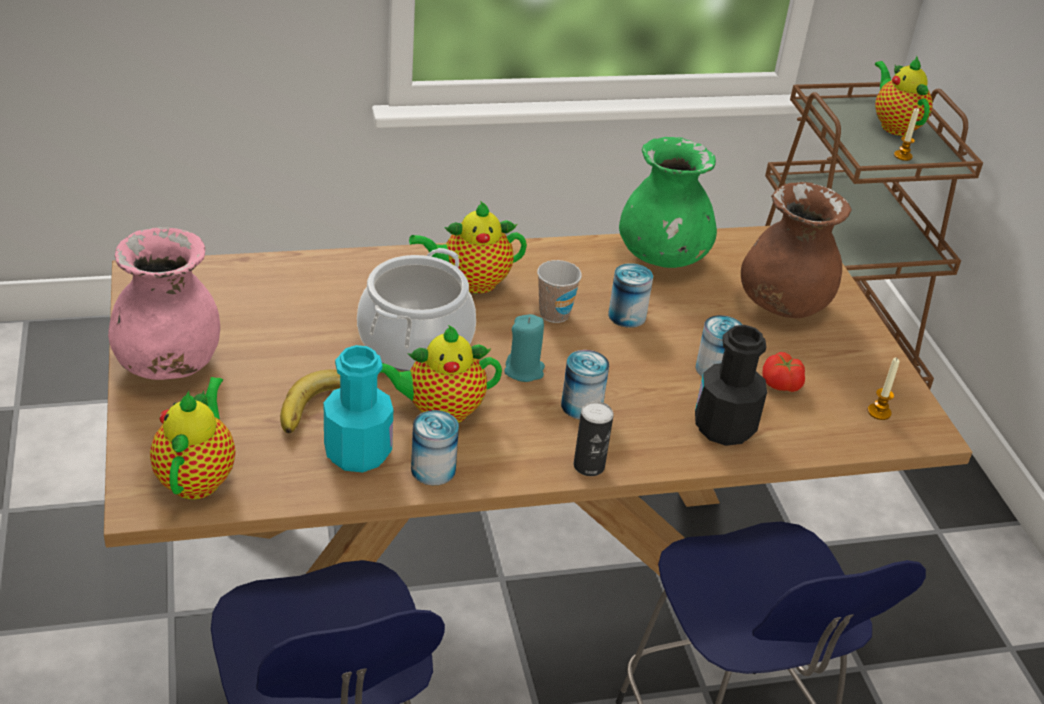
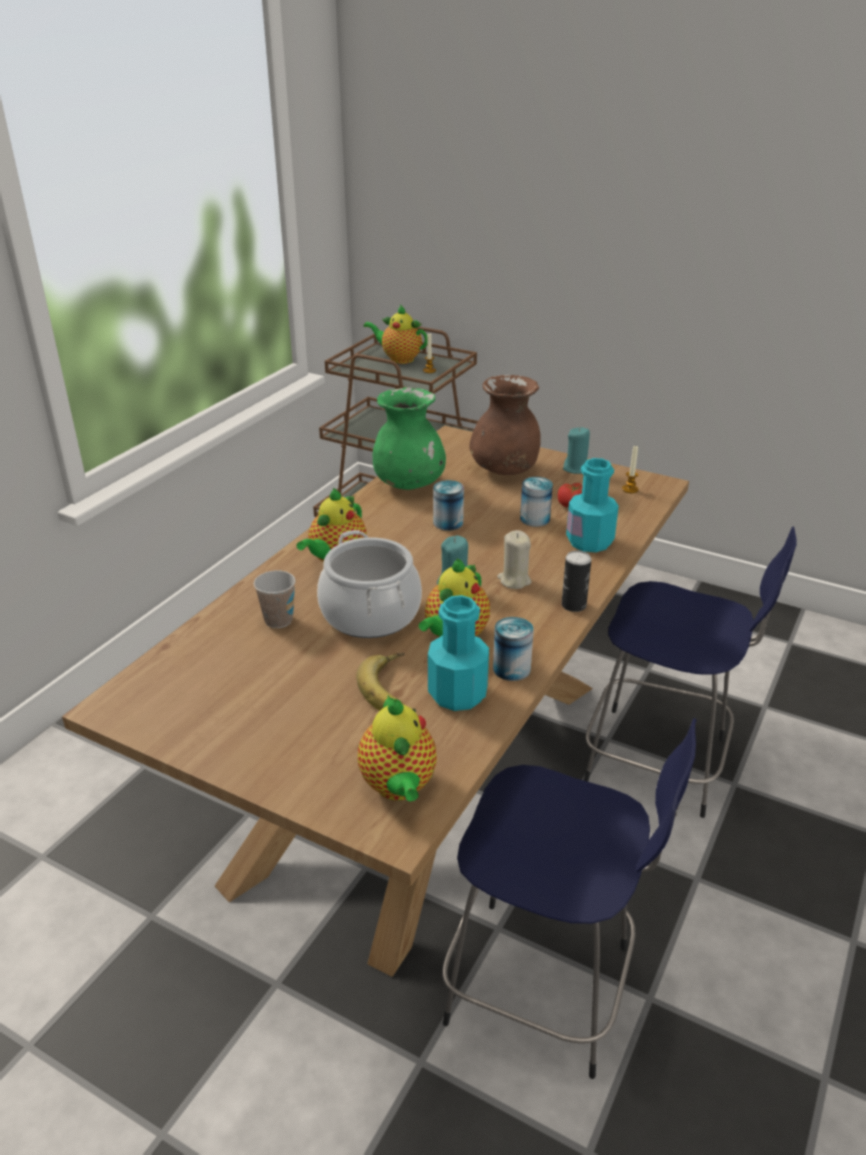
camera: 45 degrees left, 5 degrees down
pink vase [108,227,220,380] -> none
teapot [150,377,235,499] -> teapot turned 150 degrees counterclockwise [358,695,437,801]
cup [537,260,582,323] -> cup moved to [254,570,296,628]
can [561,350,609,420] -> beige candle [497,530,532,589]
black bottle [695,325,767,446] -> turquoise bottle [566,458,619,552]
none -> turquoise candle [563,427,590,474]

